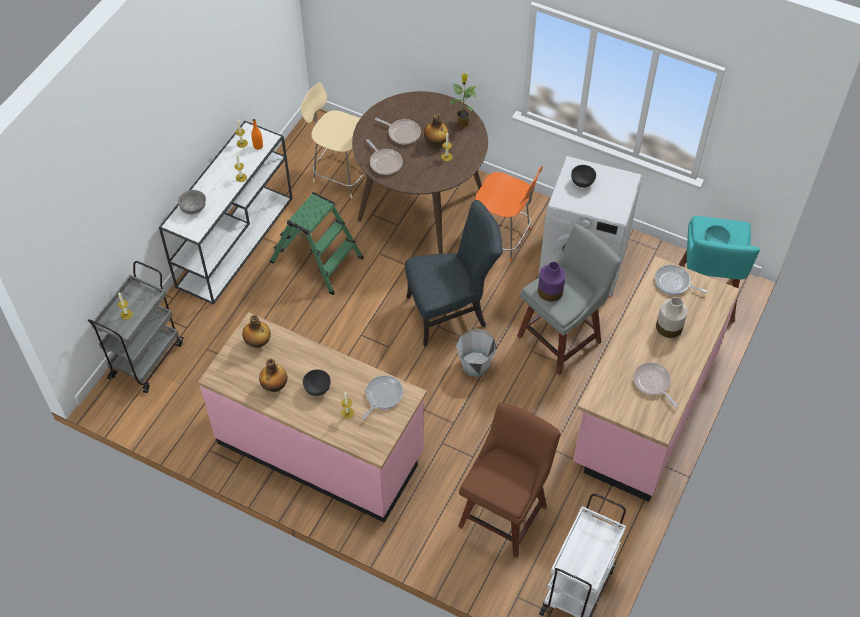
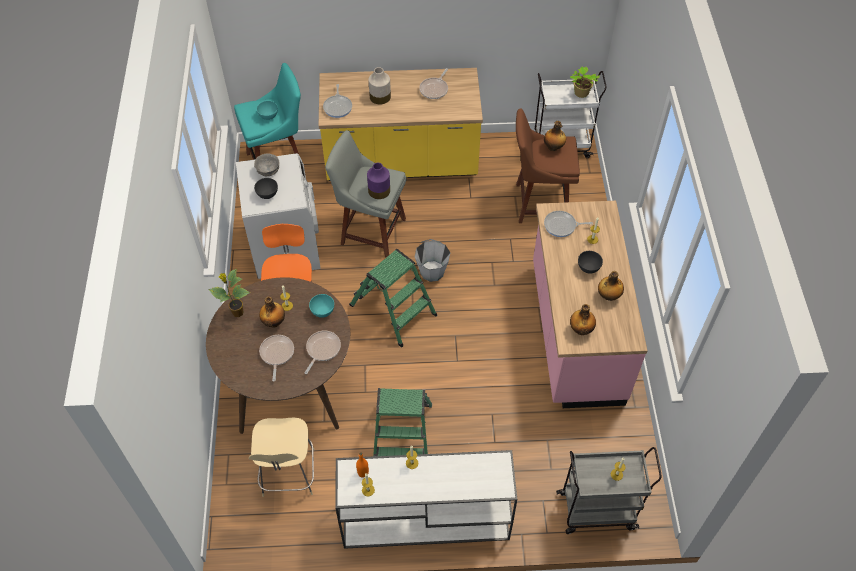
camera: 120 degrees left, 0 degrees up
grey bowl [178,190,206,214] -> grey bowl moved to [254,154,280,176]
grey chair [405,200,503,347] -> green step ladder [349,249,437,347]
pink counter [573,256,740,502] -> yellow counter [319,68,483,181]
none -> turquoise bowl [309,294,334,318]
none -> bottle [544,121,566,151]
none -> potted plant [570,66,600,98]

